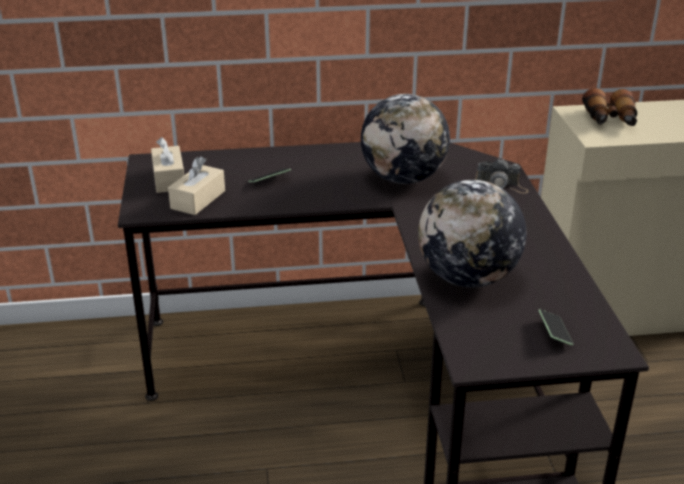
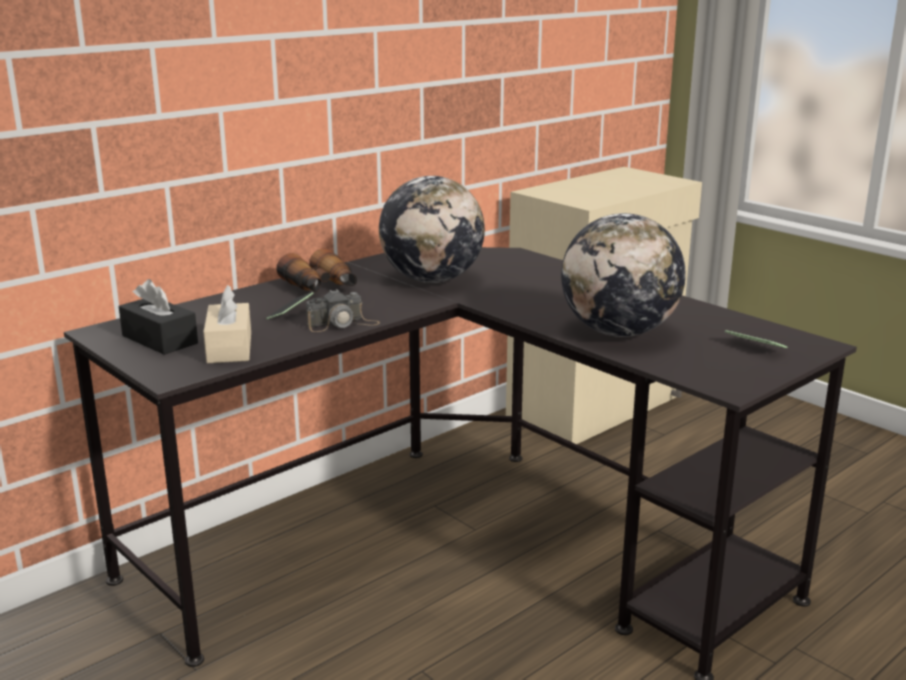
camera: 35 degrees left, 10 degrees down
beige tissue box [151,137,184,193] -> black tissue box [119,279,198,355]
camera [475,159,528,193] -> camera moved to [306,289,380,332]
binoculars [582,88,637,126] -> binoculars moved to [277,248,357,292]

